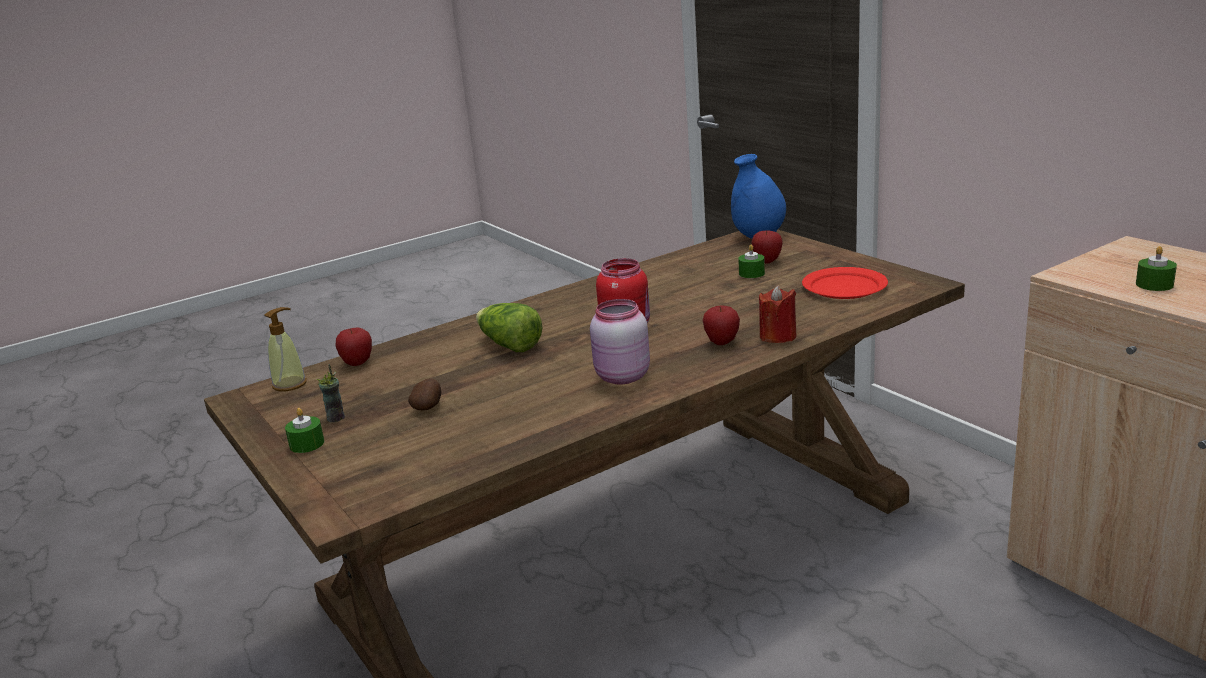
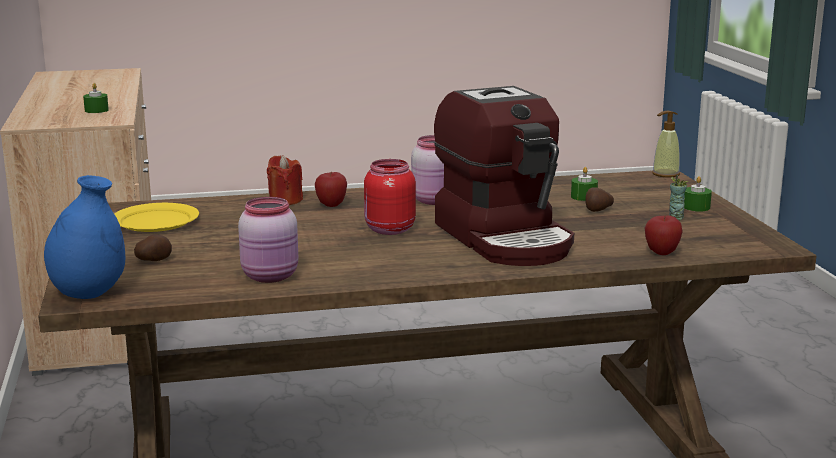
camera: 160 degrees left, 5 degrees down
soap dispenser [265,307,307,391] -> soap dispenser moved to [652,111,680,178]
lettuce [476,303,542,352] -> coffee machine [434,86,574,266]
green candle [738,245,765,278] -> green candle moved to [571,167,598,201]
apple [751,230,783,263] -> potato [134,234,172,261]
red plate [802,267,888,299] -> yellow plate [114,203,199,232]
none -> pink jar [238,197,298,283]

